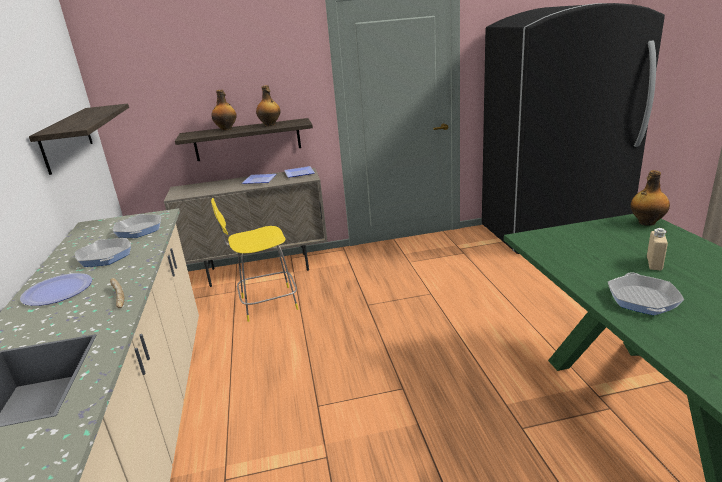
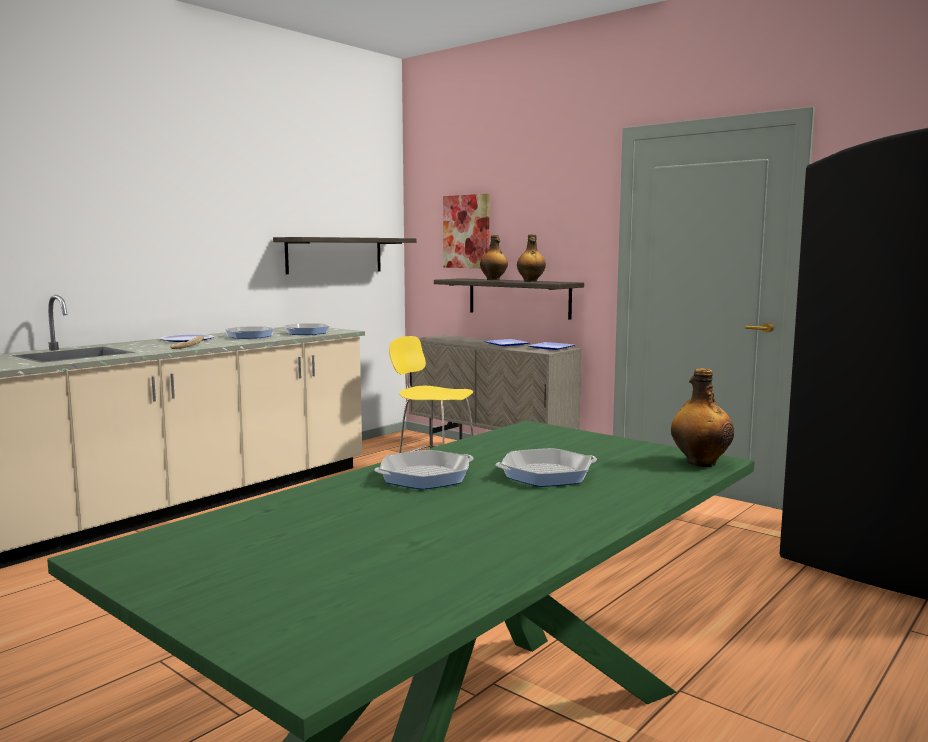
camera: 50 degrees right, 15 degrees down
beige bottle [647,228,668,271] -> frying pan [495,448,597,487]
none -> picture [443,194,490,268]

